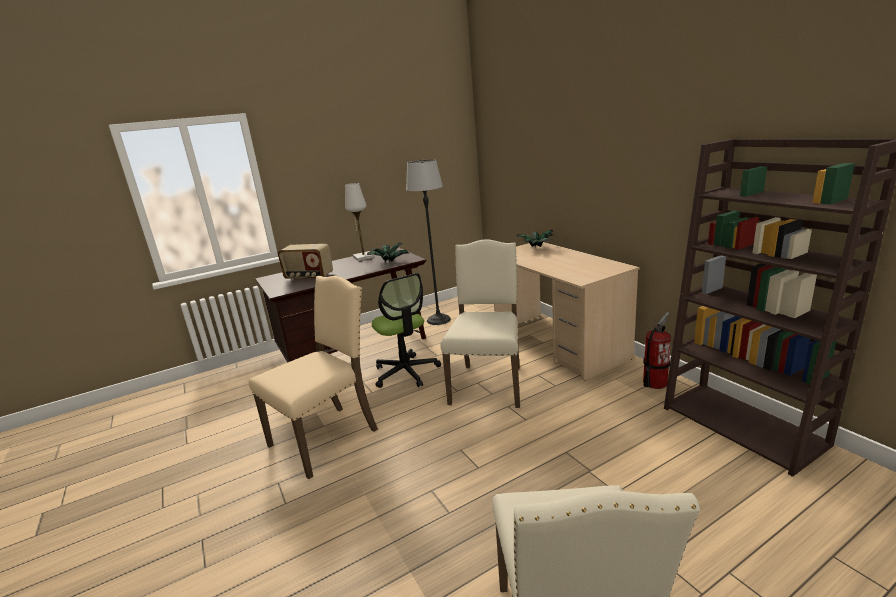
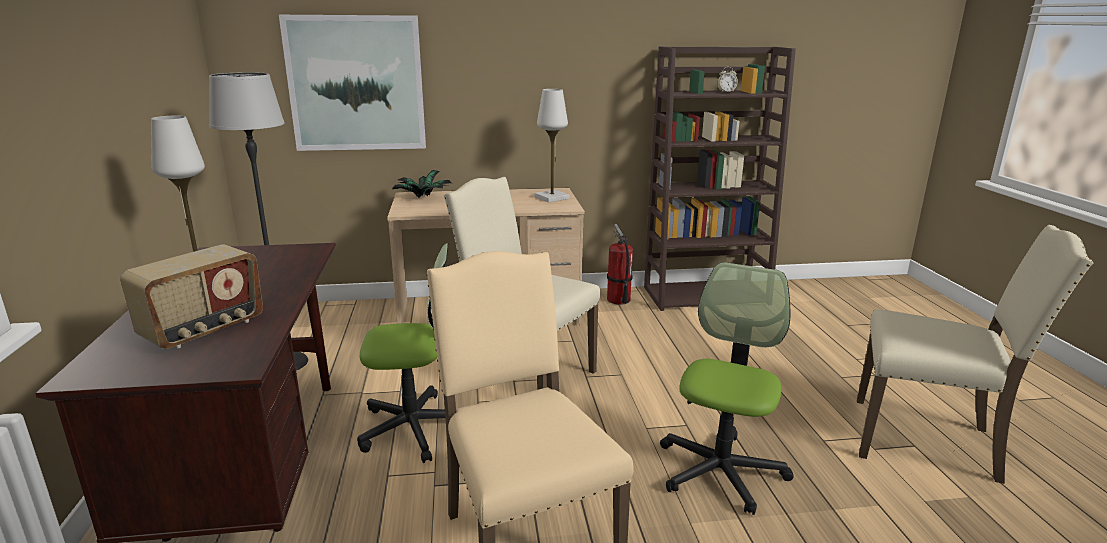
camera: 70 degrees left, 0 degrees up
potted plant [367,242,409,262] -> none
none -> picture [279,15,426,151]
none -> white table lamp [535,89,570,202]
none -> office chair [660,262,794,515]
none -> alarm clock [717,67,738,92]

